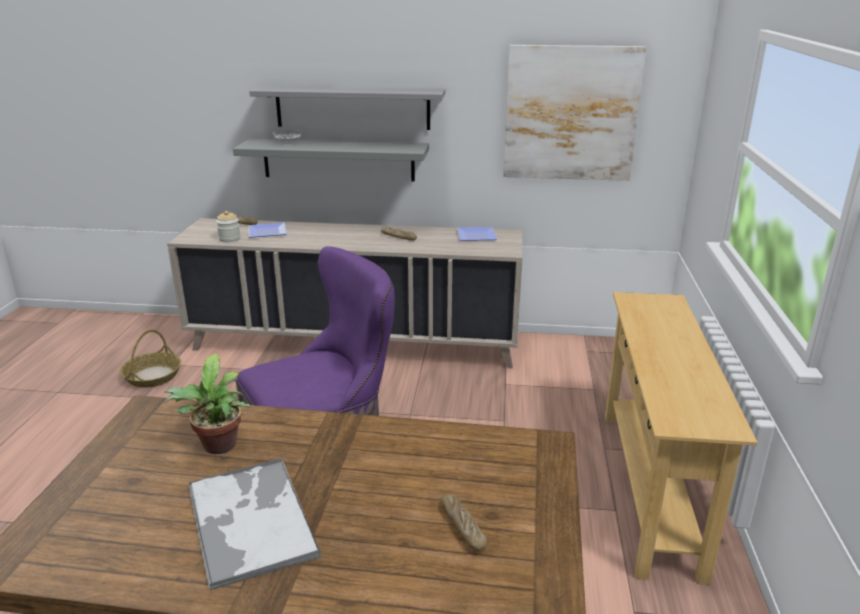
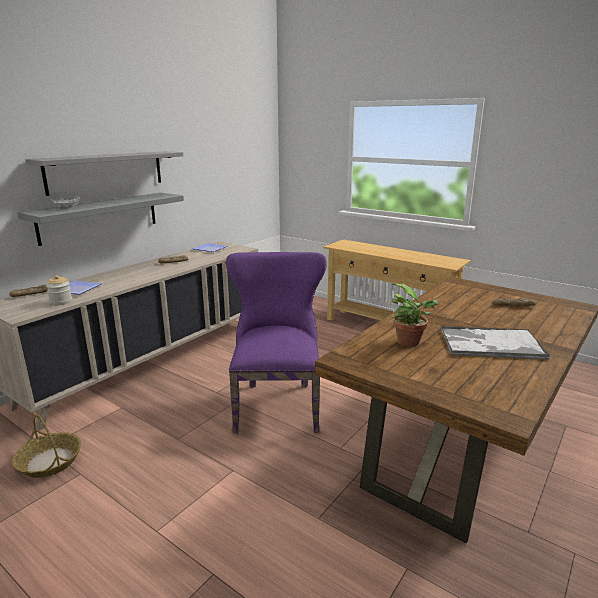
camera: 60 degrees left, 5 degrees down
picture [503,45,646,181] -> none

